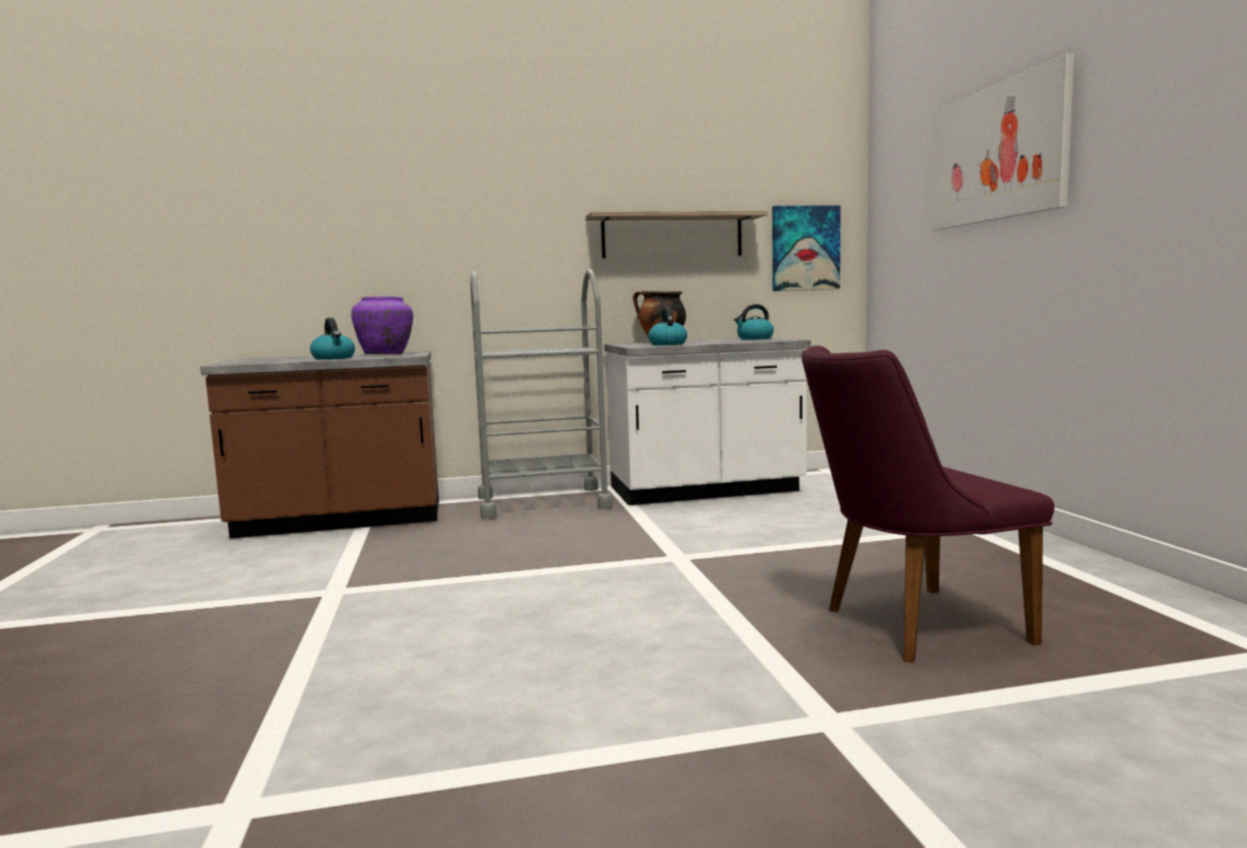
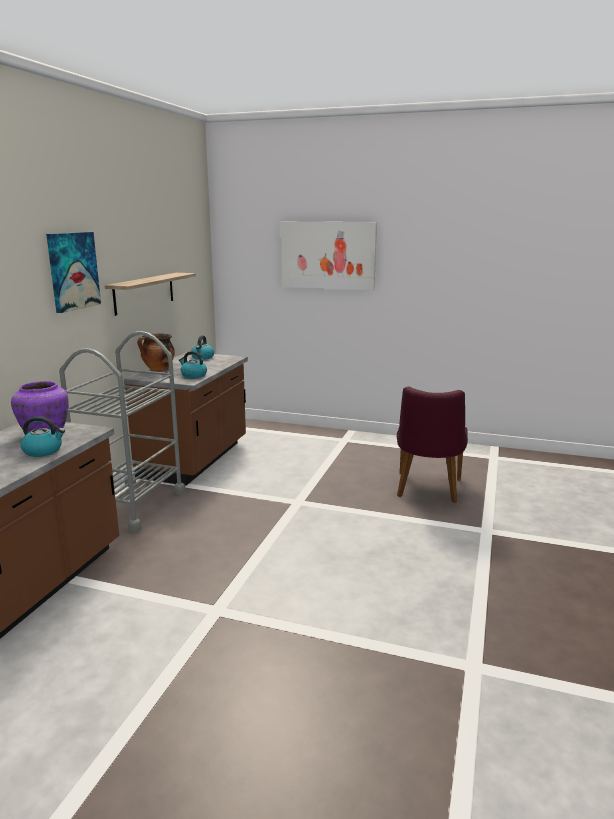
camera: 60 degrees left, 10 degrees up
white counter [604,338,811,505] -> brown counter [124,352,248,486]
picture [772,205,841,291] -> picture moved to [46,232,101,313]

